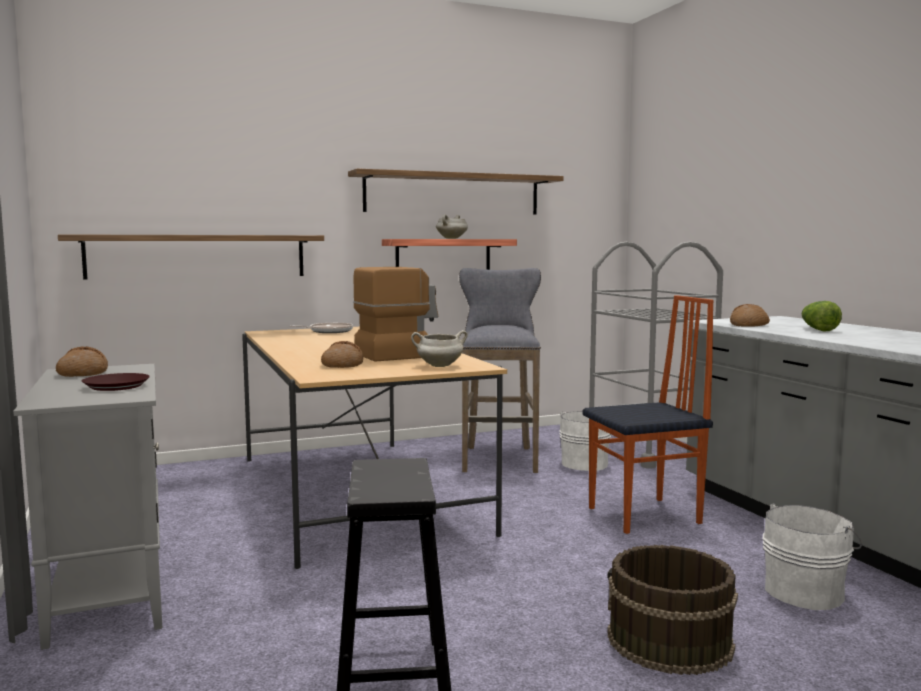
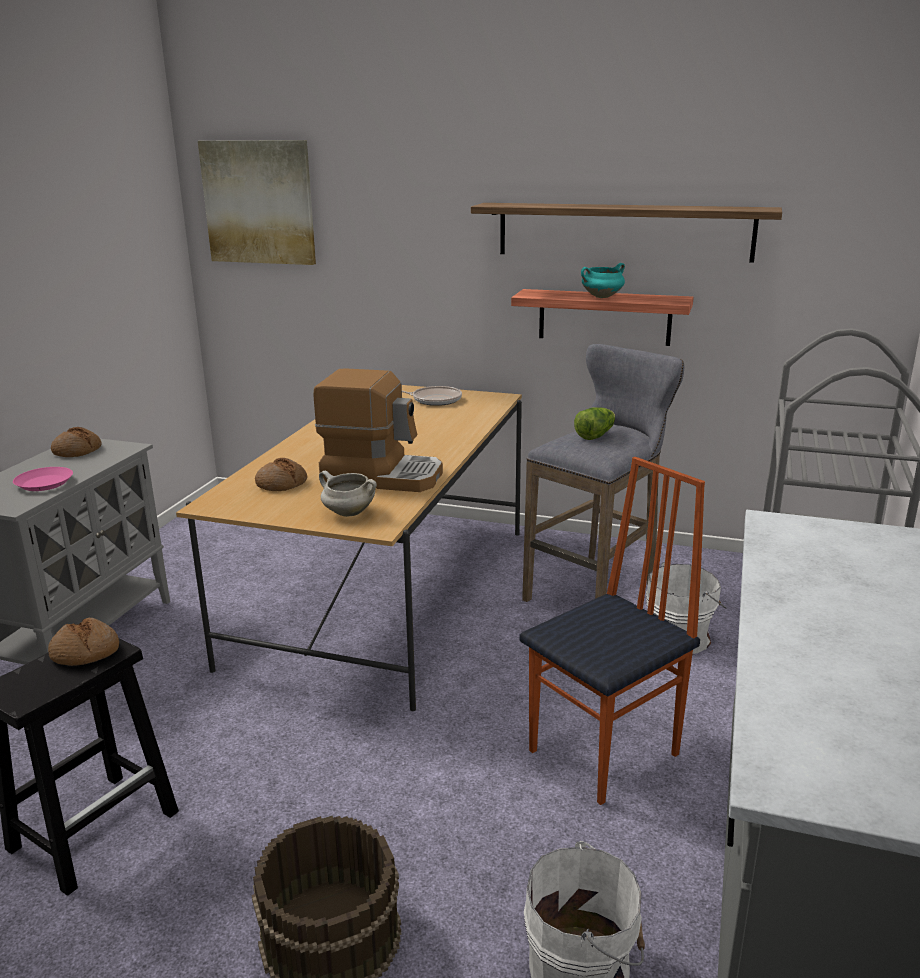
camera: 40 degrees right, 15 degrees up
shelf [58,234,324,280] -> none
brown plate [82,373,150,391] -> pink plate [13,467,73,491]
white cooking pot [436,215,468,239] -> turquoise cooking pot [581,263,625,298]
chair [583,295,714,534] -> chair turned 60 degrees counterclockwise [520,457,705,805]
bread [730,304,770,327] -> bread moved to [48,618,119,666]
lettuce [801,301,842,331] -> lettuce moved to [574,407,615,440]
none -> picture [198,140,316,265]

